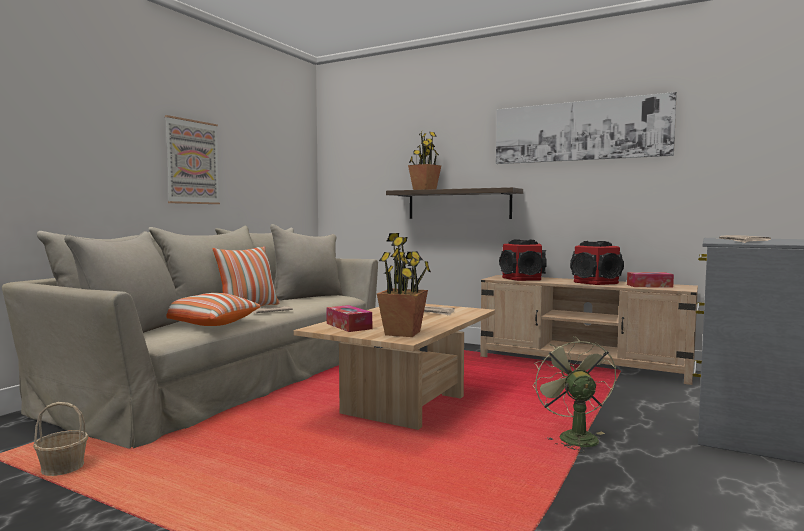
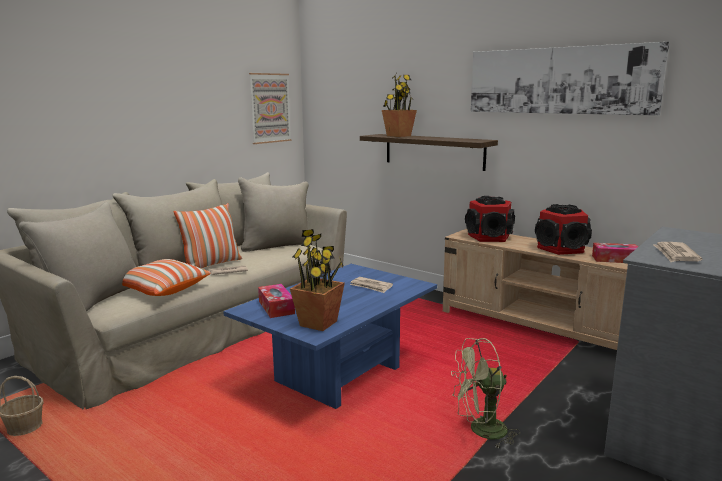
camera: 10 degrees right, 10 degrees up
picture [165,115,220,204] -> picture moved to [249,73,292,144]
beige coffee table [294,304,495,430] -> blue coffee table [223,264,437,409]
green fan [533,336,616,453] -> green fan turned 105 degrees counterclockwise [451,338,520,449]

